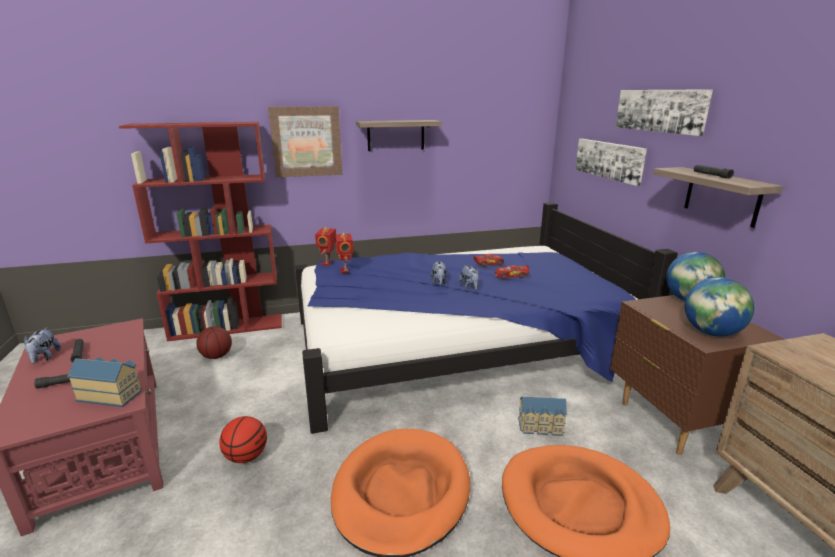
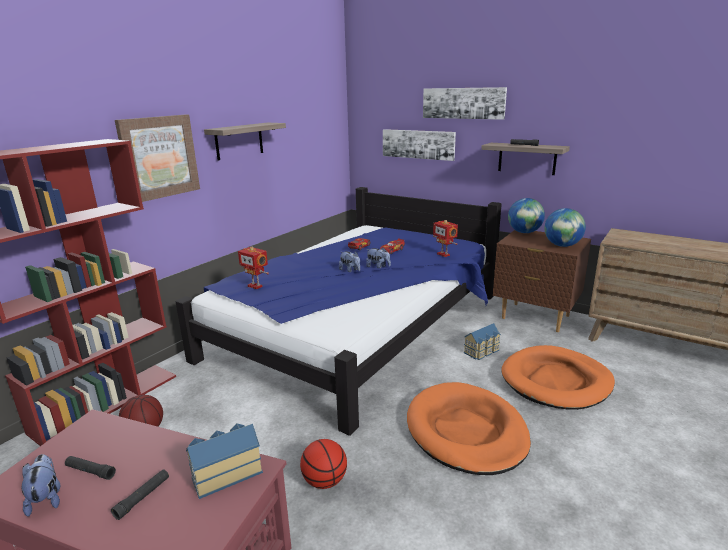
camera: 40 degrees left, 0 degrees up
plush toy [24,327,61,363] -> plush toy turned 150 degrees counterclockwise [22,454,60,517]
toy robot [315,227,336,266] -> toy robot moved to [433,220,458,257]

